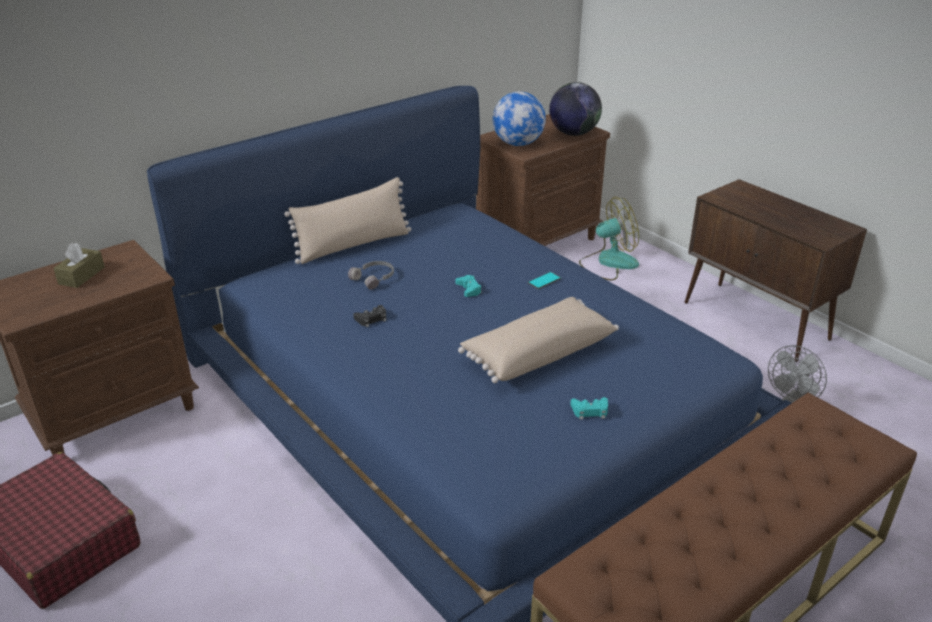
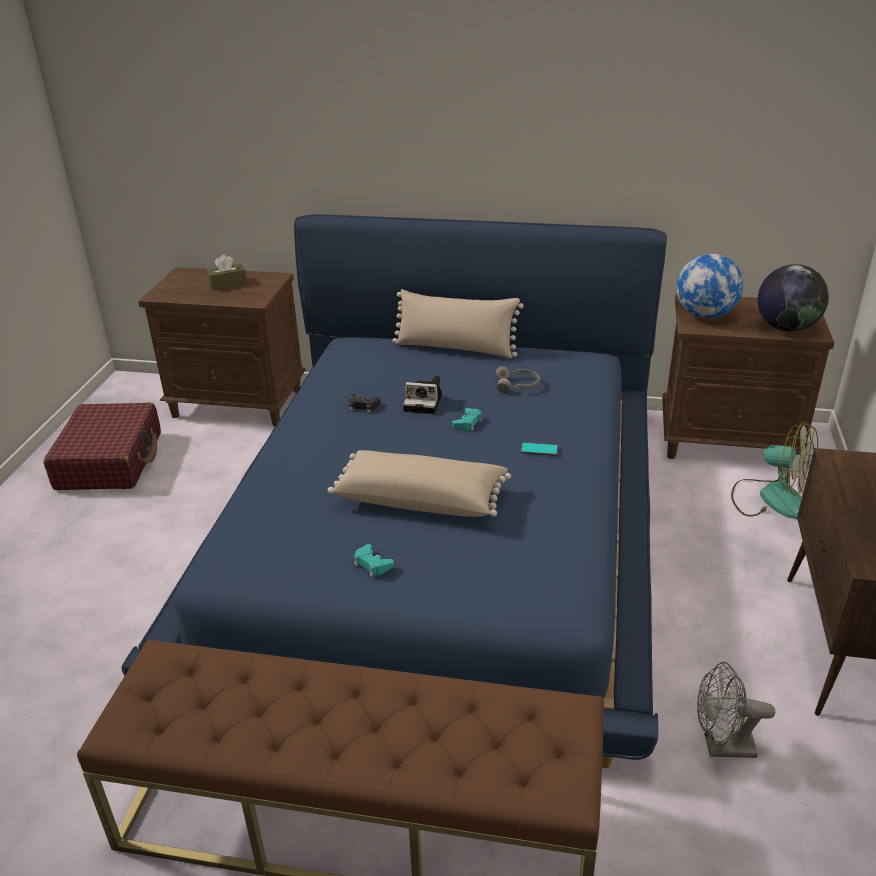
camera: 50 degrees right, 0 degrees up
grey headphones [348,261,394,290] -> grey headphones moved to [496,366,540,393]
none -> camera [403,376,442,414]

